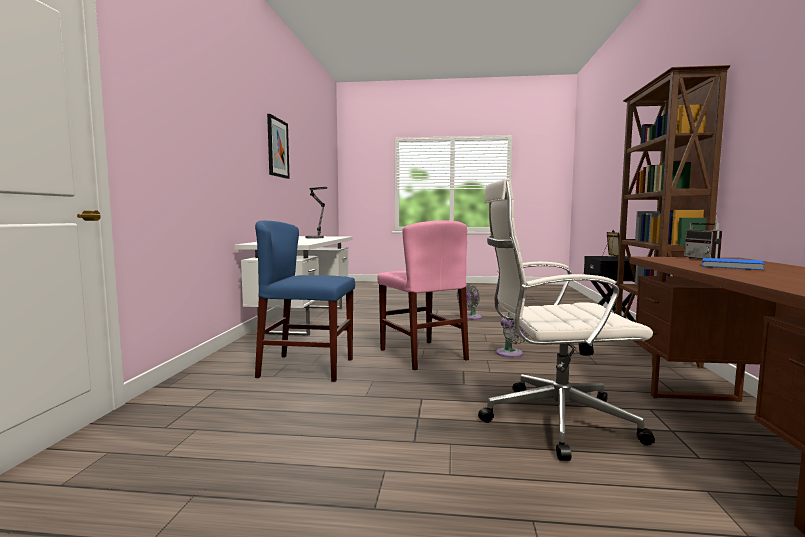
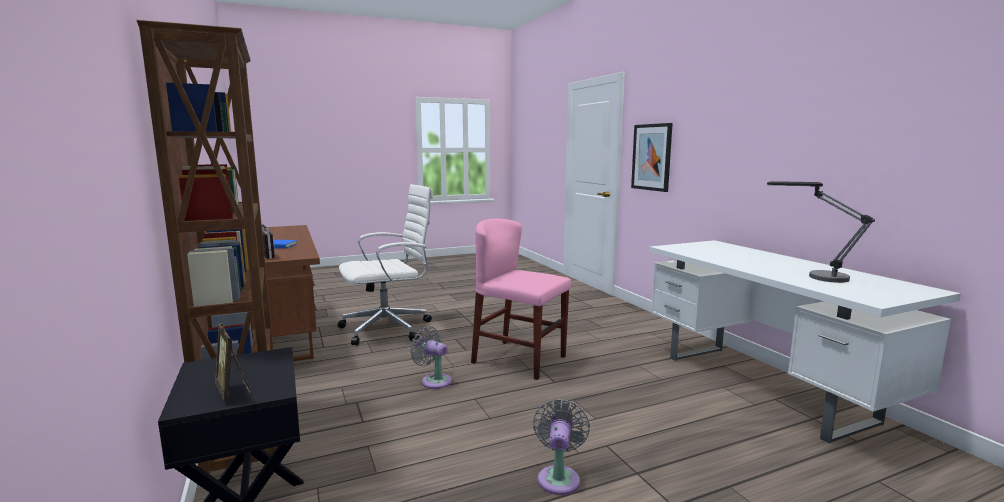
camera: 150 degrees right, 5 degrees up
blue chair [255,221,355,382] -> none
picture [267,114,290,179] -> picture moved to [631,123,673,192]

